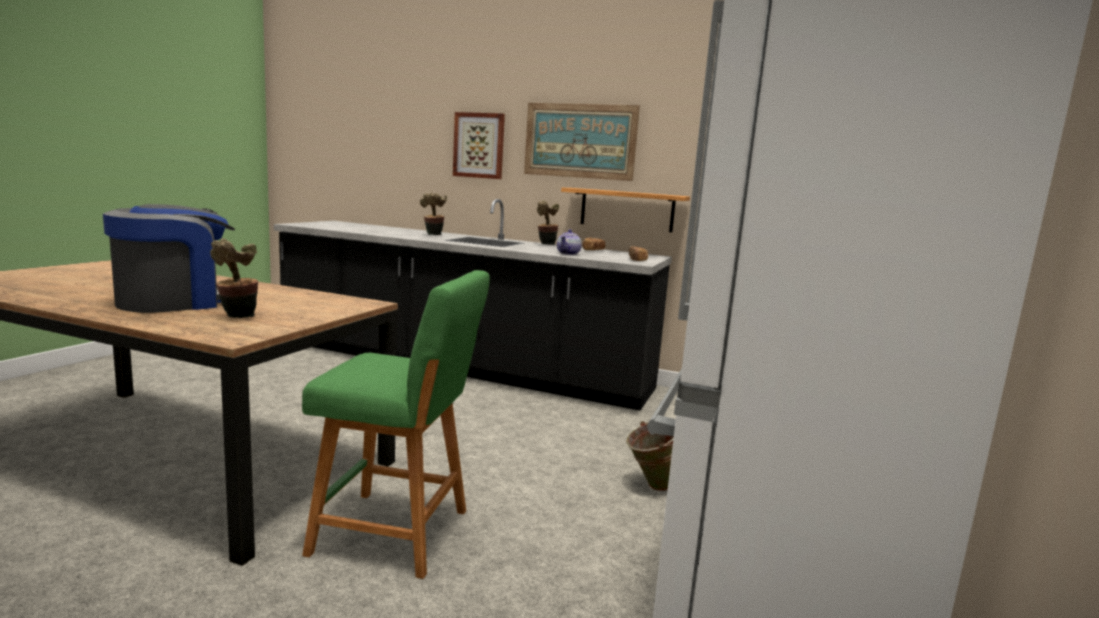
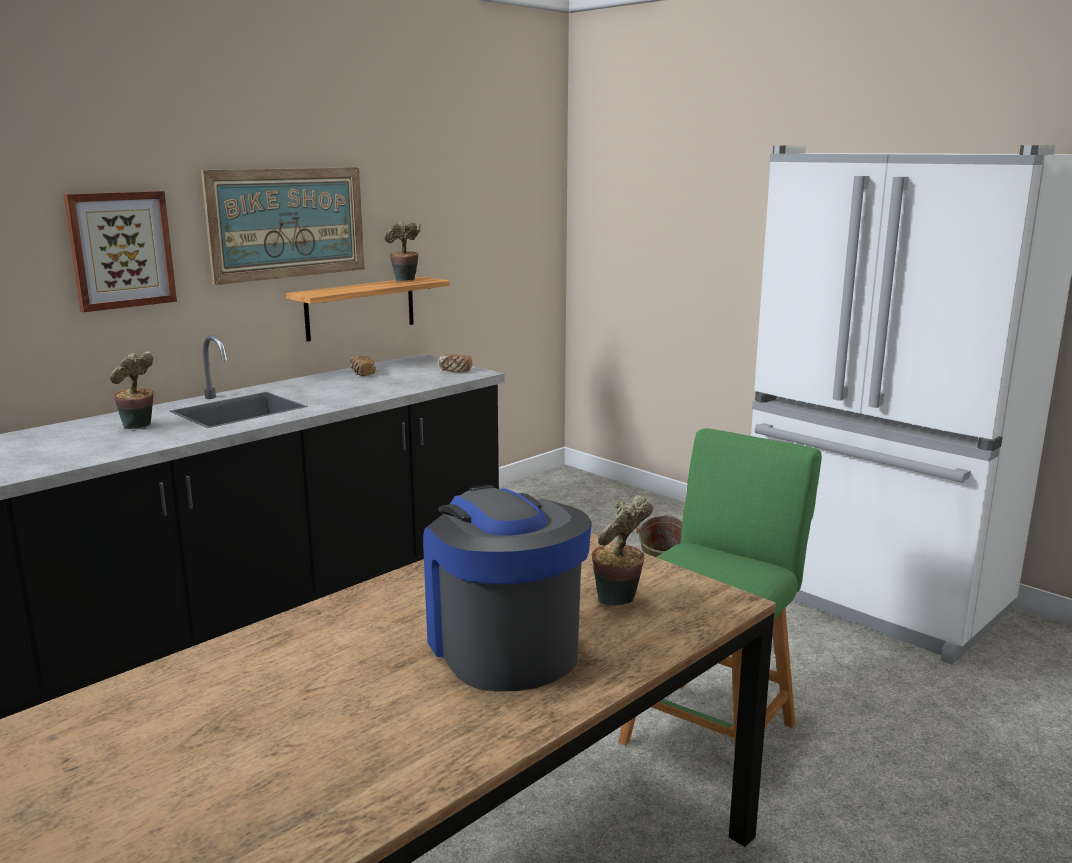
camera: 65 degrees left, 5 degrees up
potted plant [537,200,559,245] -> potted plant moved to [384,221,421,281]
teapot [557,229,582,255] -> none

